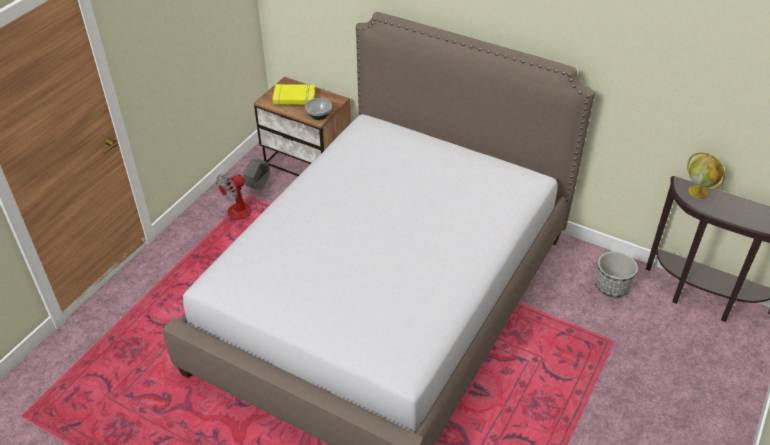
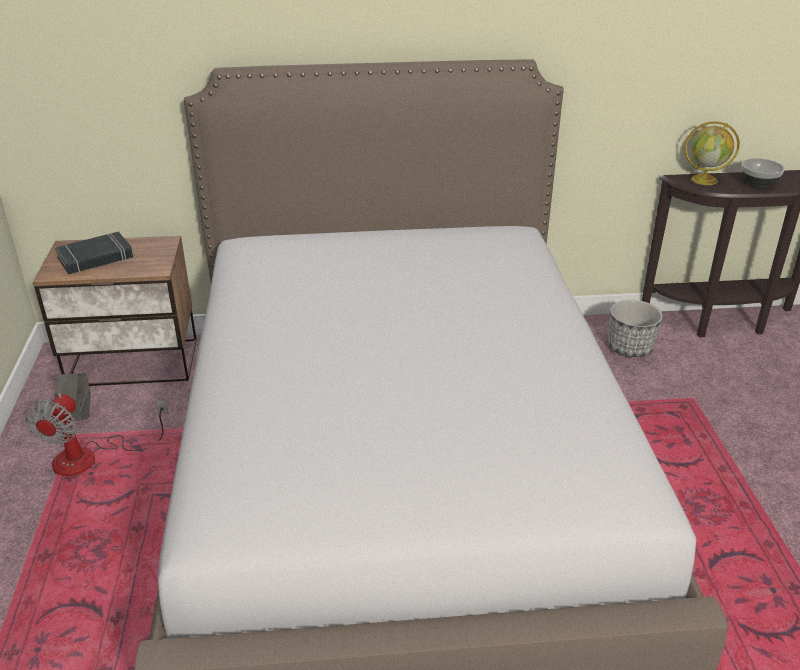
camera: 35 degrees left, 10 degrees down
yellow book [273,84,315,106] -> black book [55,232,133,274]
bowl [305,98,332,120] -> bowl moved to [741,158,785,188]

